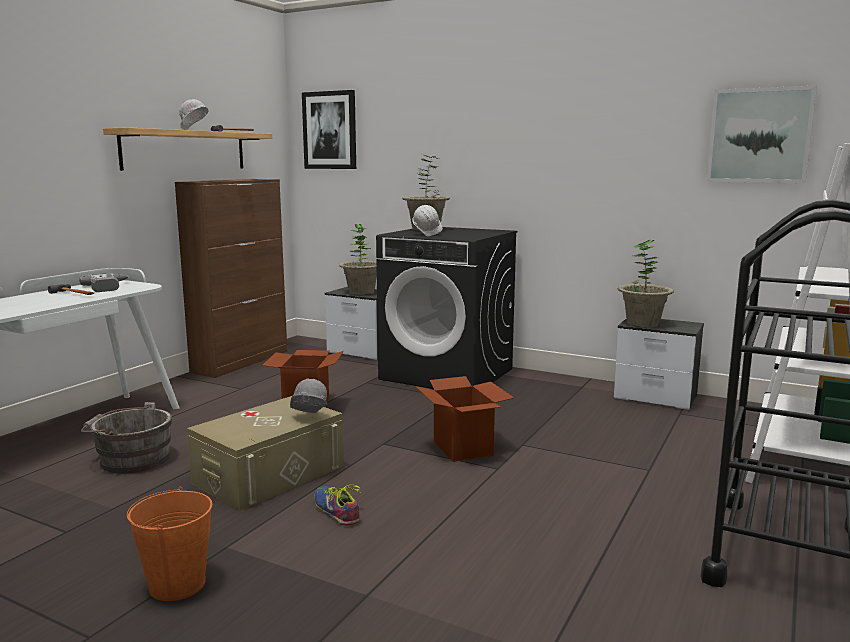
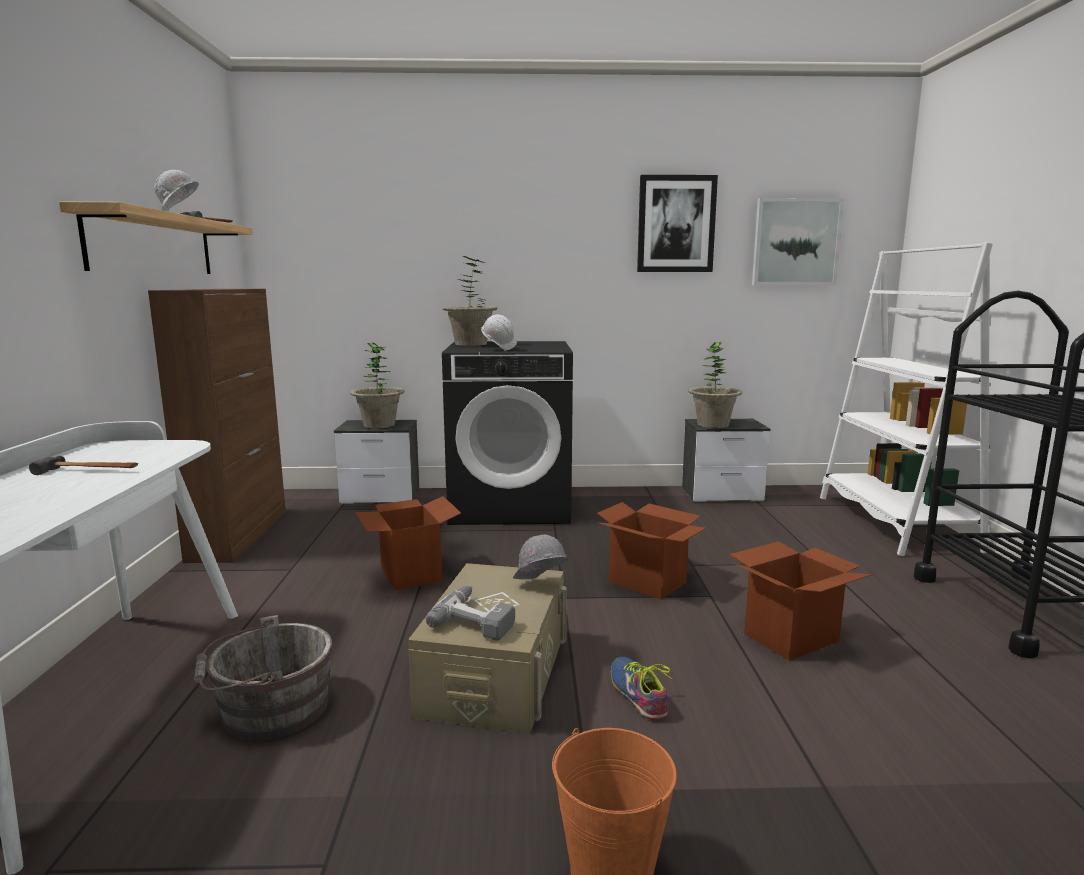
camera: 30 degrees left, 0 degrees up
power drill [79,273,129,292] -> power drill moved to [426,586,515,641]
picture [302,90,356,169] -> picture moved to [637,175,718,272]
shoe [314,485,361,526] -> shoe turned 45 degrees clockwise [611,657,672,720]
none -> cardboard box [729,541,872,661]

